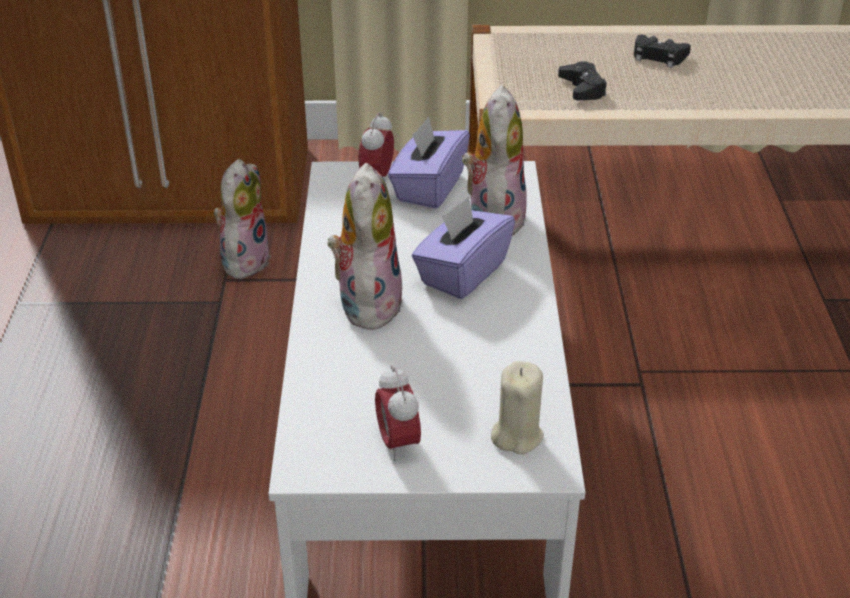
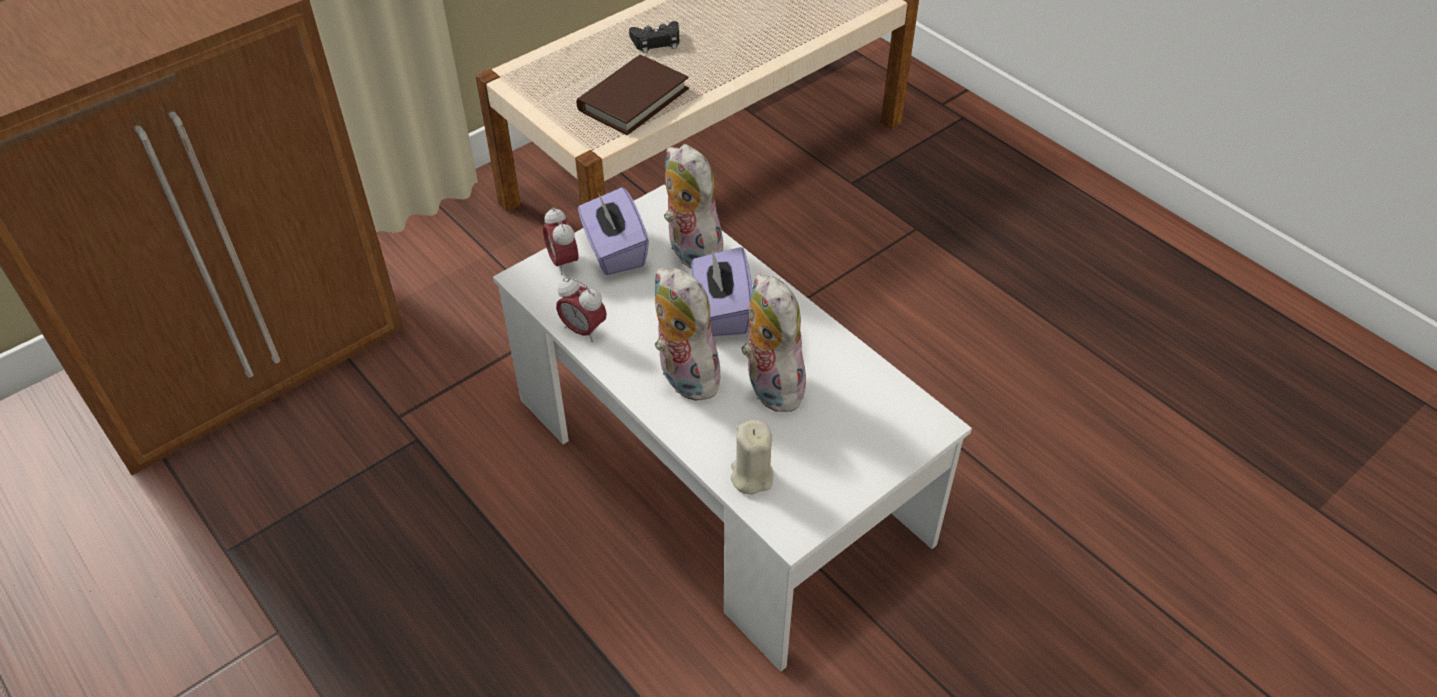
camera: 40 degrees left, 10 degrees up
plush toy [214,159,271,279] -> plush toy moved to [741,273,807,412]
alarm clock [375,366,421,461] -> alarm clock moved to [556,277,607,342]
beige candle [491,361,544,454] -> beige candle moved to [731,420,773,495]
black game controller [558,61,607,100] -> brown book [576,55,689,135]

